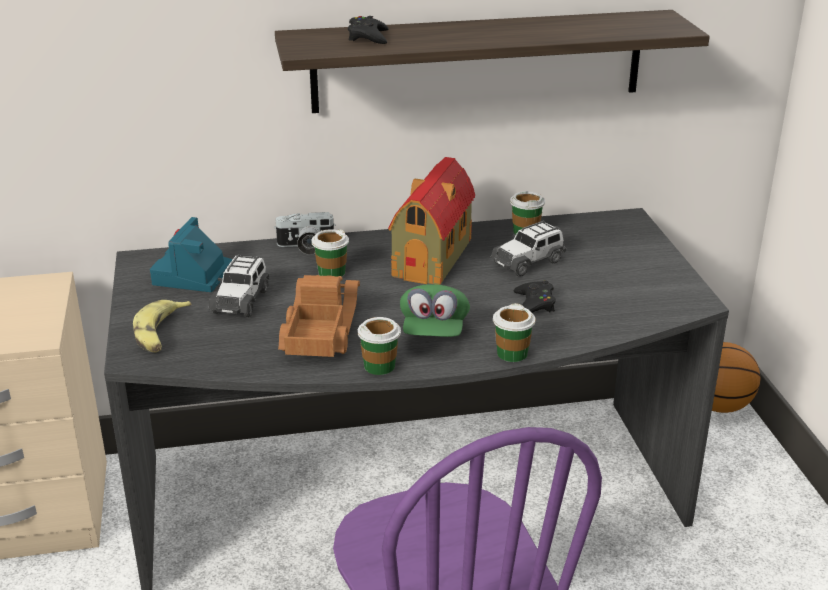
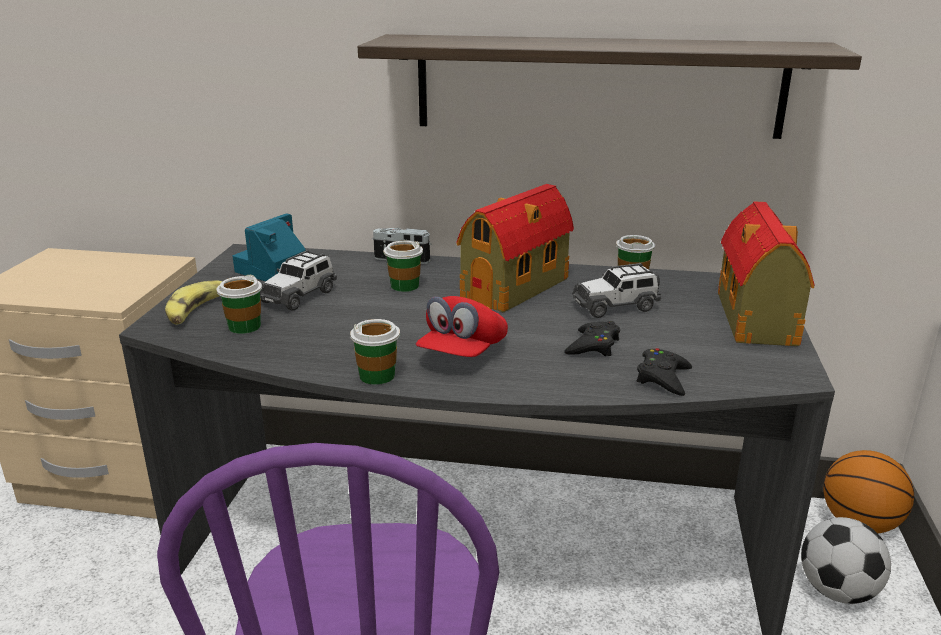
camera: 20 degrees right, 5 degrees down
toy truck [278,275,360,357] -> none
black game controller [348,16,389,44] -> black game controller moved to [636,348,692,396]
green cap [400,284,470,337] -> red cap [416,296,508,357]
cup [493,303,536,362] -> cup moved to [216,275,262,334]
none -> toy house [718,201,815,346]
none -> football [801,517,891,604]

